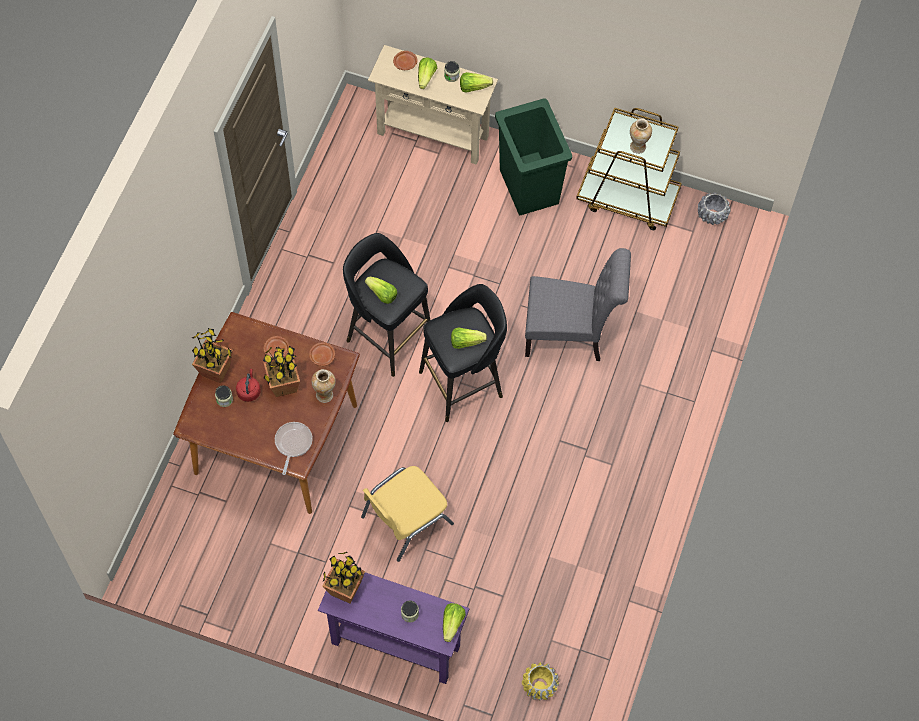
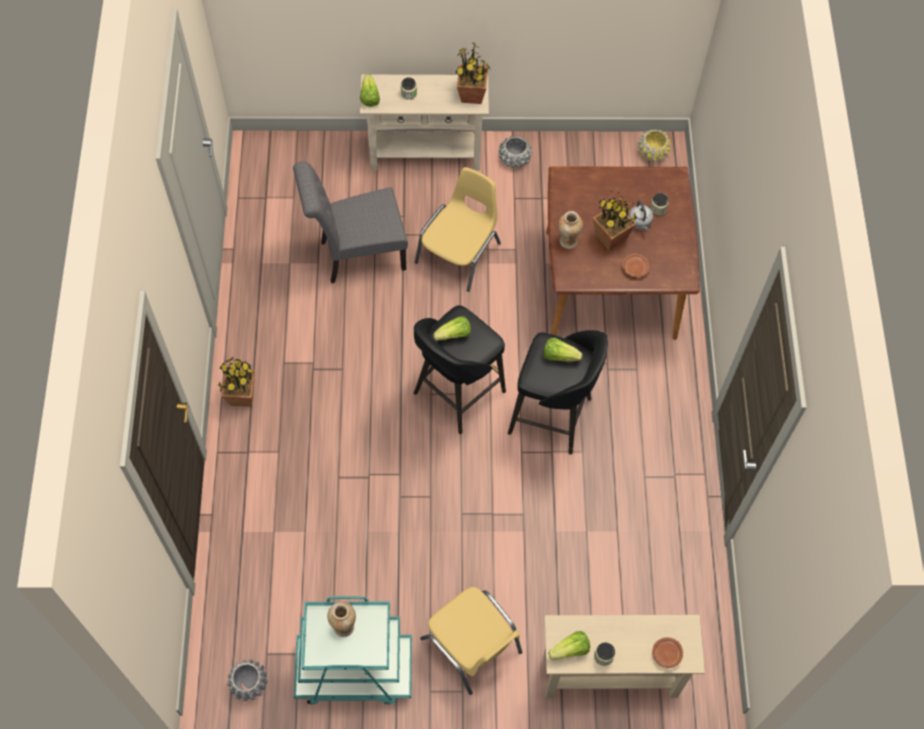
camera: 160 degrees right, 0 degrees up
potted plant [192,328,233,383] -> potted plant moved to [218,357,255,407]
red kettle [236,369,261,402] -> grey kettle [629,200,653,230]
frying pan [275,422,313,475] -> none
brown plate [309,342,335,366] -> none
purple console table [318,572,469,684] -> beige console table [360,75,489,170]
lettuce [418,57,437,89] -> none
green trash can [495,98,572,216] -> yellow chair [420,587,522,695]
yellow planter [522,662,559,701] -> yellow planter moved to [638,129,671,162]
grey chair [525,248,631,361] -> grey chair moved to [293,162,408,283]
brown cart [576,107,682,230] -> turquoise cart [294,596,412,705]
none -> grey planter [499,136,532,168]

